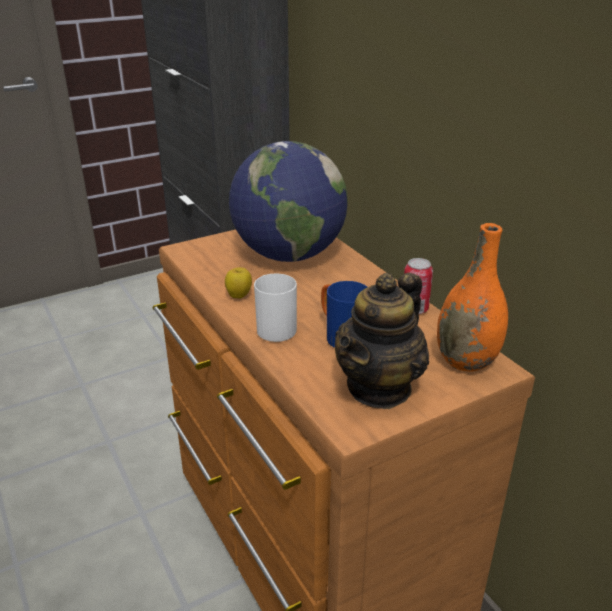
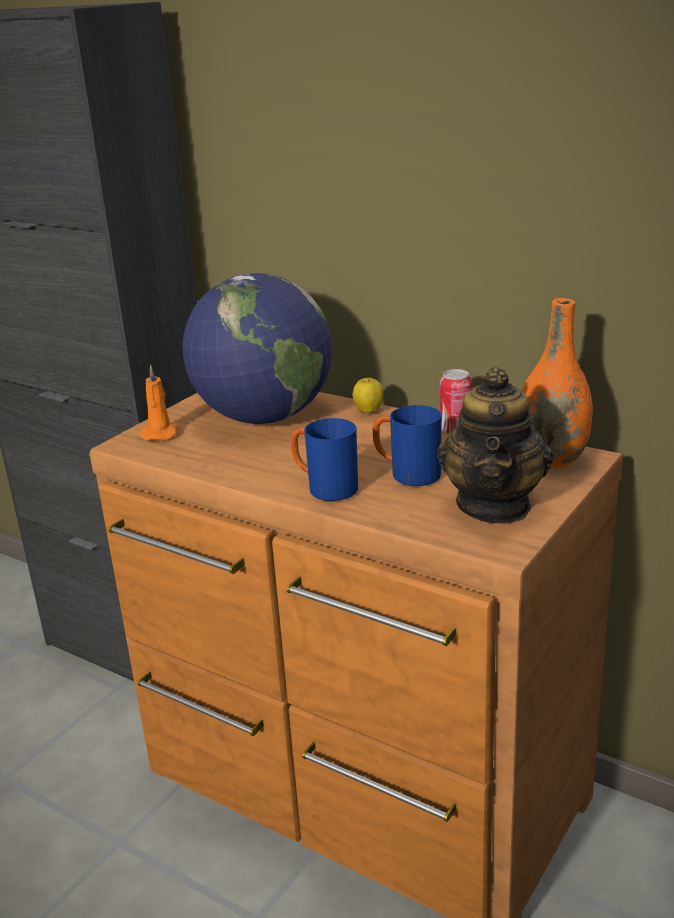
camera: 25 degrees left, 5 degrees down
apple [225,267,252,298] -> apple moved to [353,378,383,413]
white mug [254,274,297,342] -> blue mug [291,418,358,501]
none -> orange candle [140,365,179,440]

